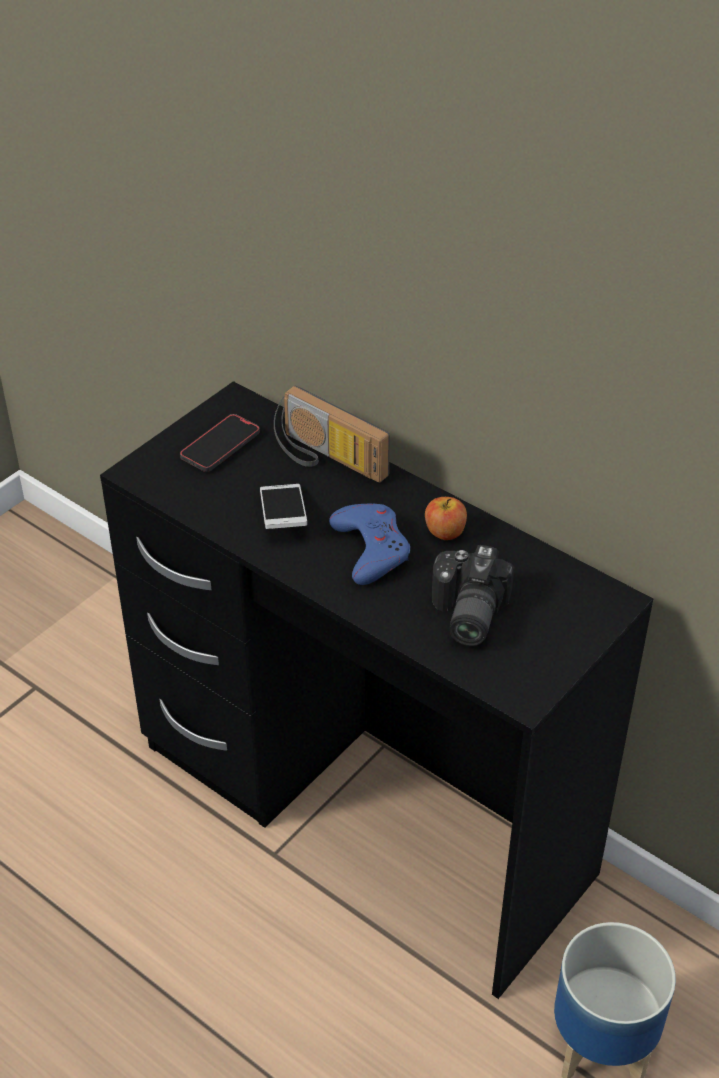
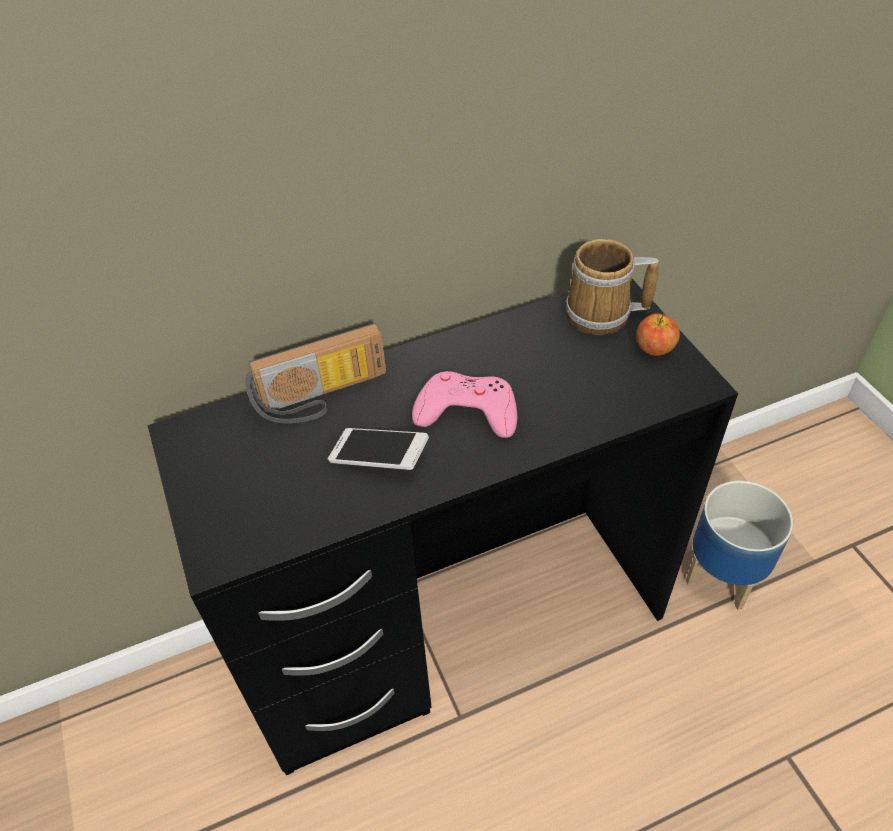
camera: 60 degrees left, 5 degrees up
phone [180,414,260,472] -> none
blue game controller [329,504,410,585] -> pink game controller [412,371,517,438]
apple [425,497,467,540] -> apple moved to [636,313,680,356]
camera [432,545,514,646] -> none
none -> mug [566,239,659,335]

